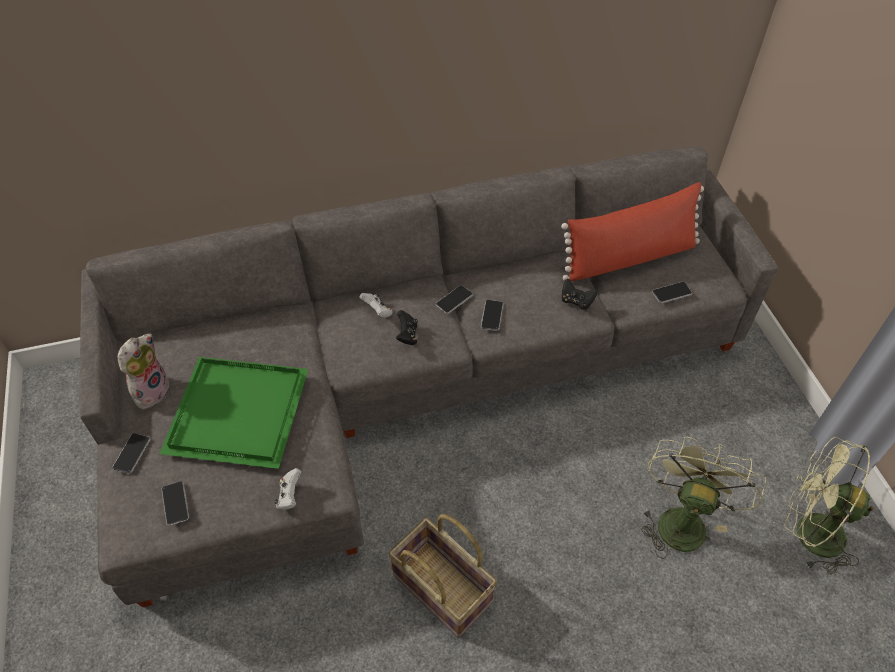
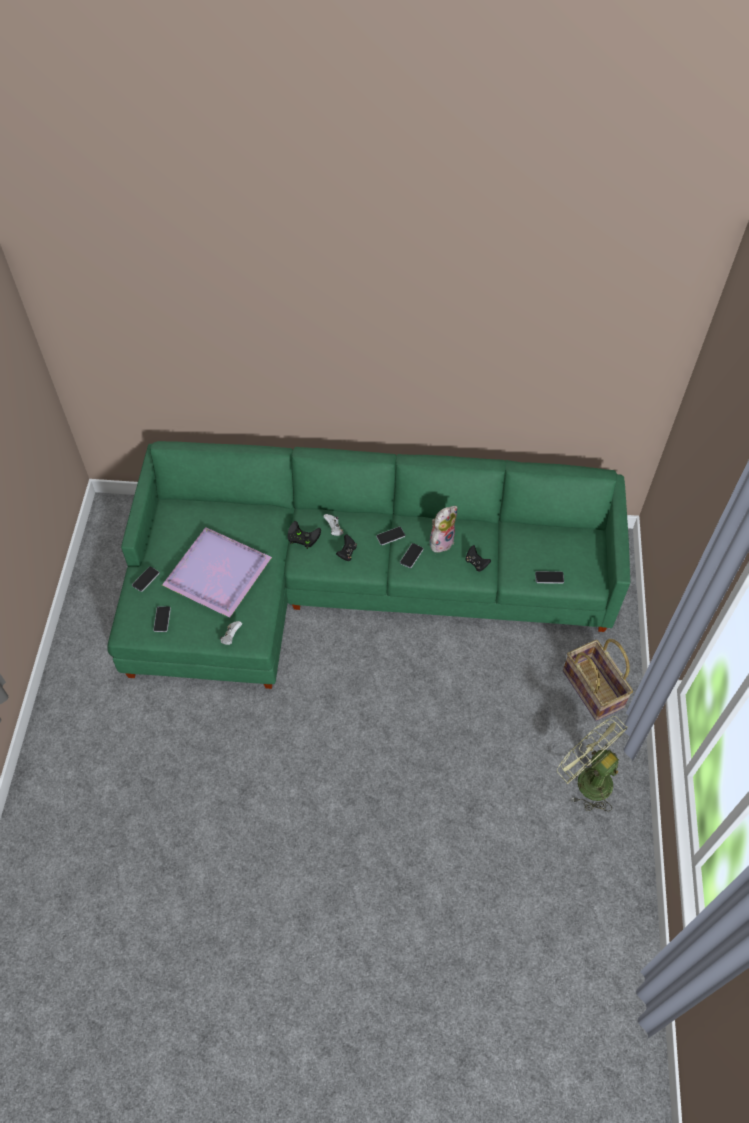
camera: 20 degrees right, 5 degrees up
grey sofa [80,146,778,607] -> green sofa [108,441,630,689]
plush toy [118,334,169,411] -> plush toy moved to [429,506,458,553]
green tray [160,357,308,469] -> purple tray [162,527,272,618]
basket [389,514,497,638] -> basket moved to [563,639,633,721]
red pillow [561,182,704,281] -> none
green fan [641,436,766,559] -> none
none -> black game controller [288,521,321,549]

